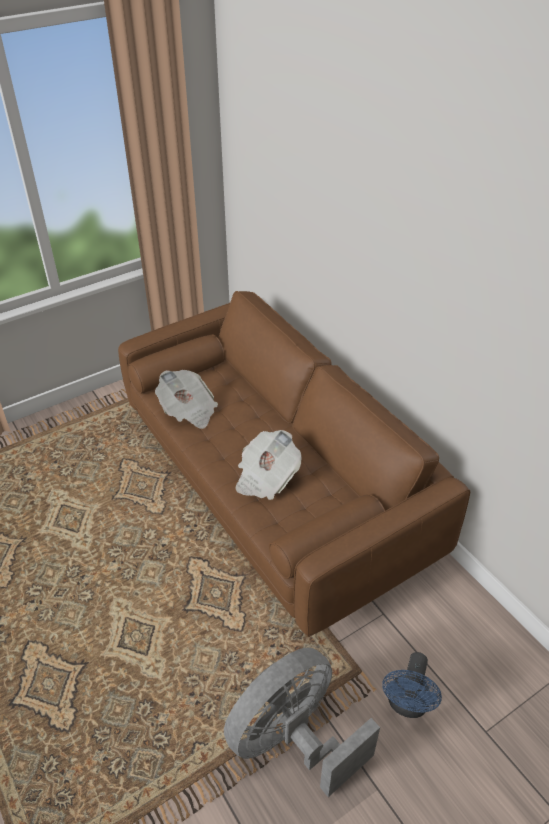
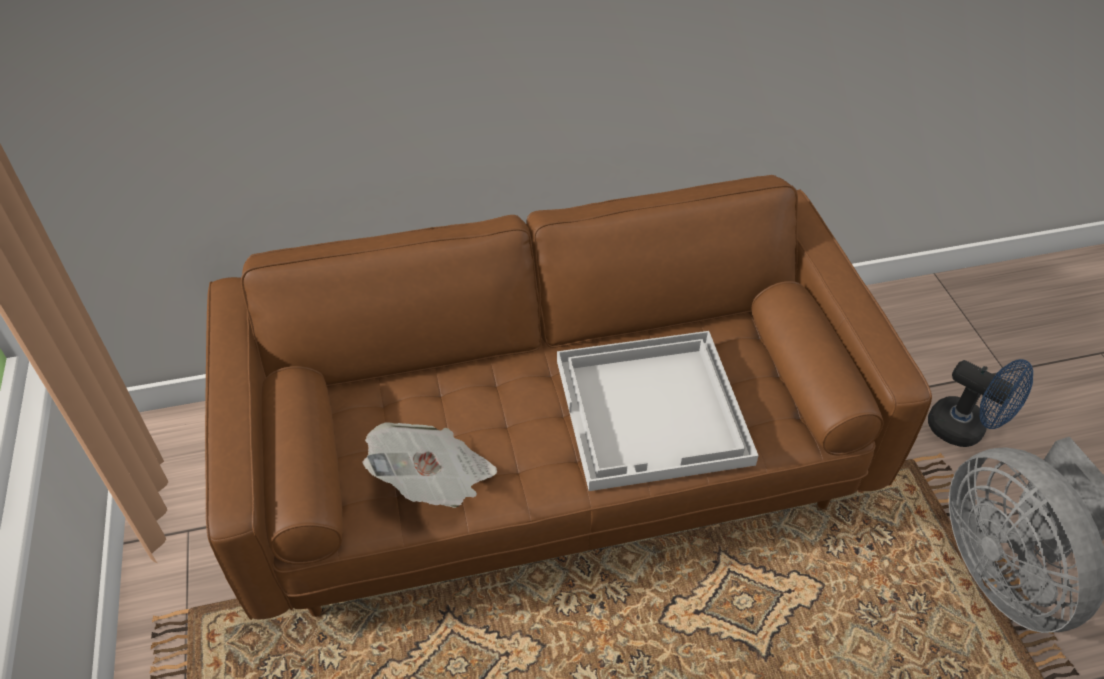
camera: 70 degrees left, 5 degrees up
newspaper [235,430,302,500] -> white tray [557,331,759,491]

